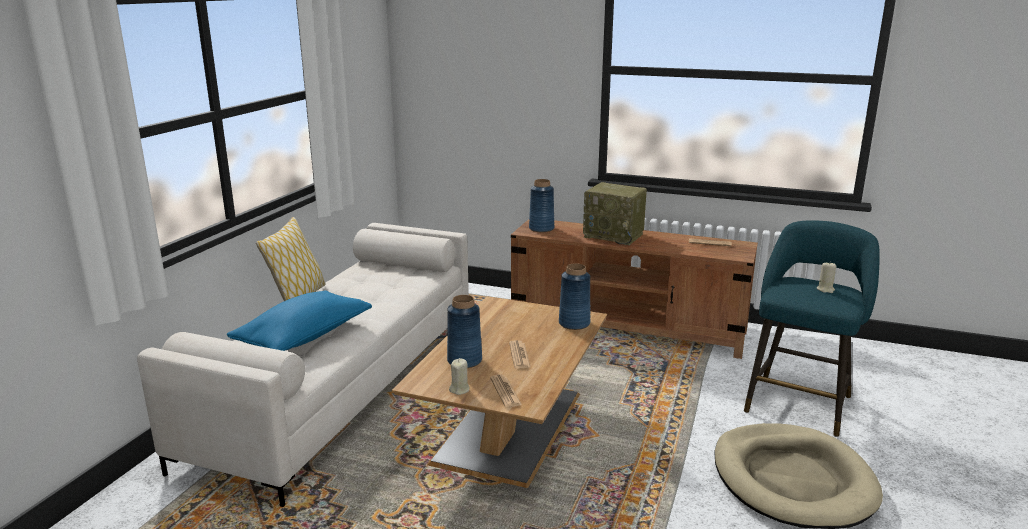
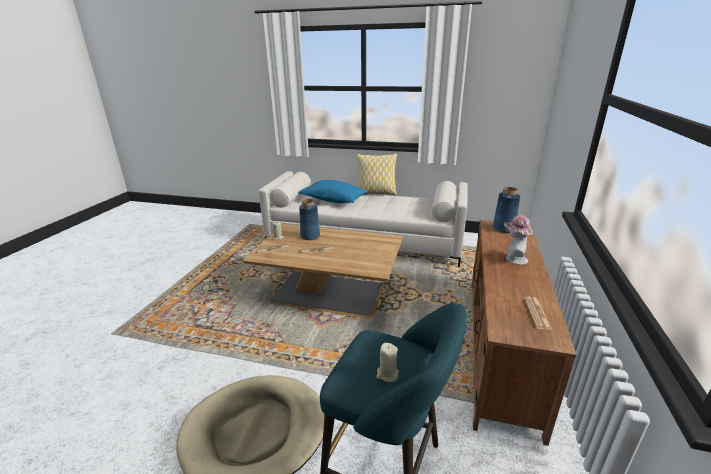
camera: 85 degrees right, 5 degrees up
blue vase [559,263,590,330] -> none
radio [583,182,647,245] -> hat [504,215,533,265]

